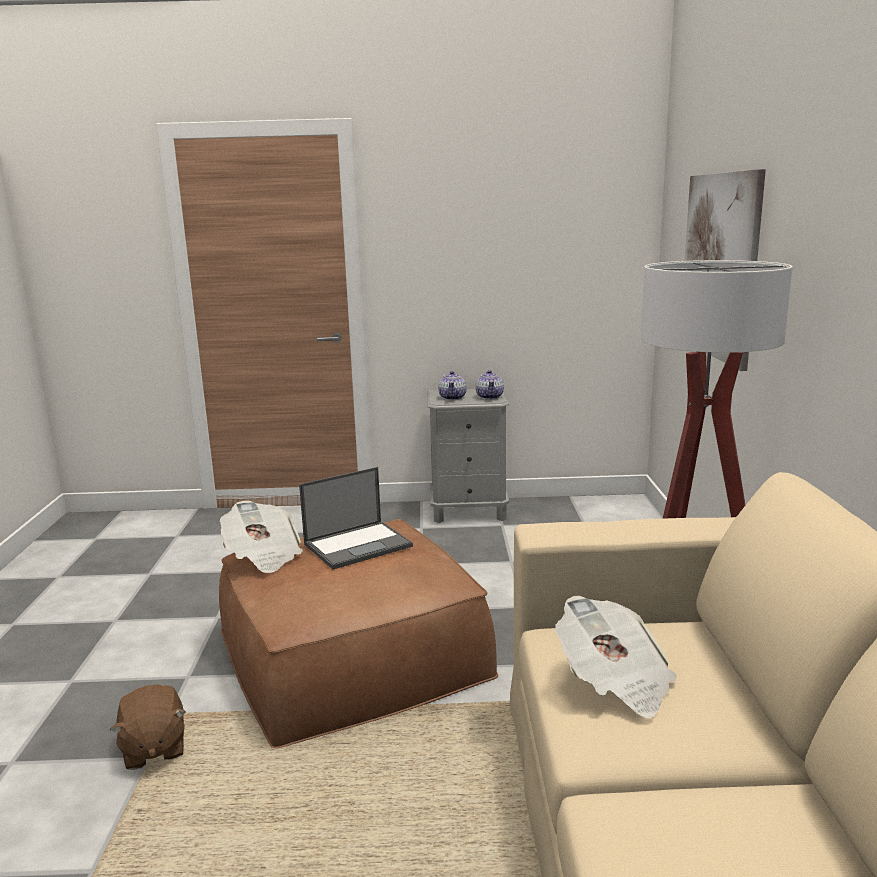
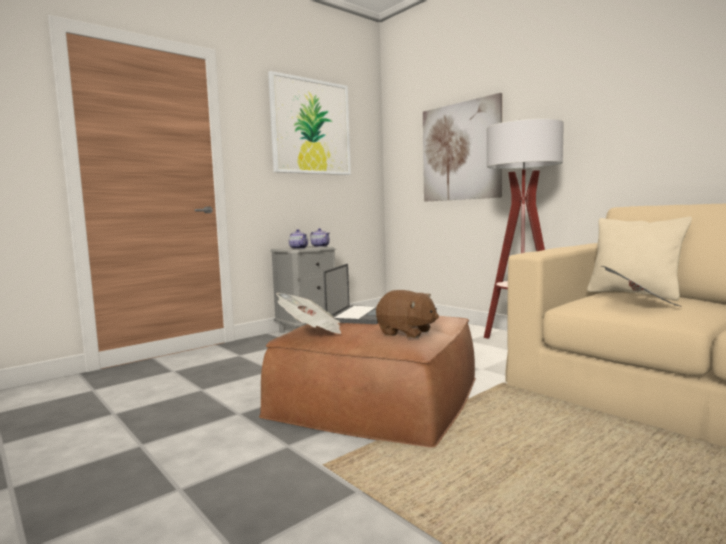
camera: 40 degrees left, 10 degrees down
brown plush toy [110,684,186,770] -> brown plush toy moved to [376,290,439,338]
none -> picture [268,71,351,175]
none -> beige pillow [587,217,692,300]

